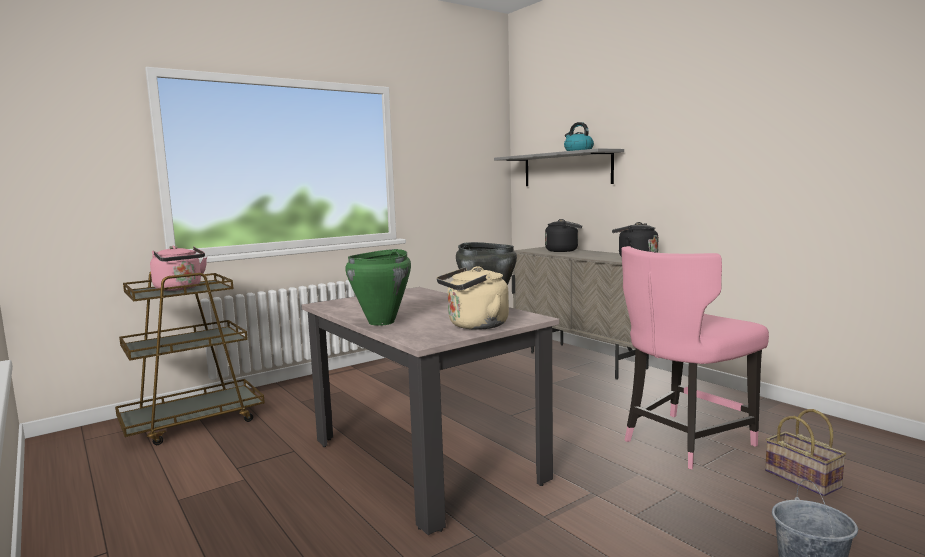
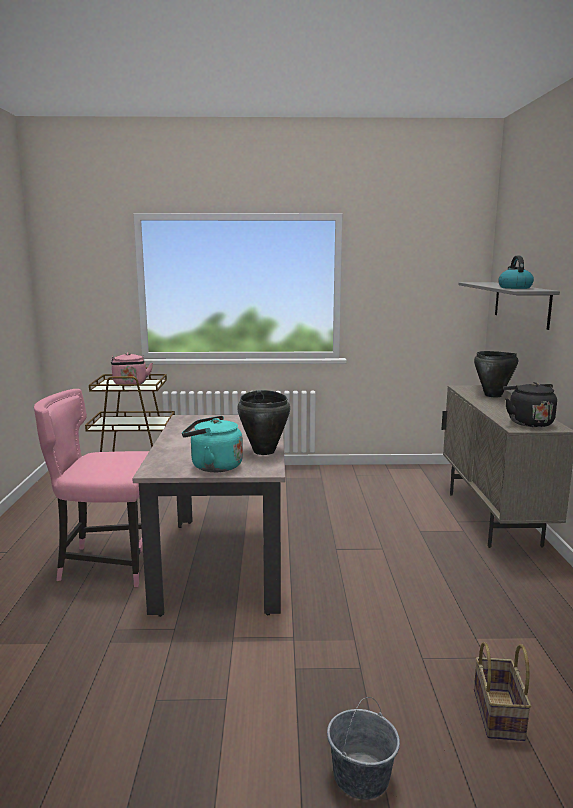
camera: 35 degrees right, 5 degrees up
green cooking pot [345,249,411,326] -> none
beige kettle [437,266,509,330] -> turquoise kettle [182,416,243,472]
black kettle [545,219,582,252] -> black cooking pot [474,351,518,397]
pink chair [622,246,769,469] -> pink chair moved to [34,389,149,587]

